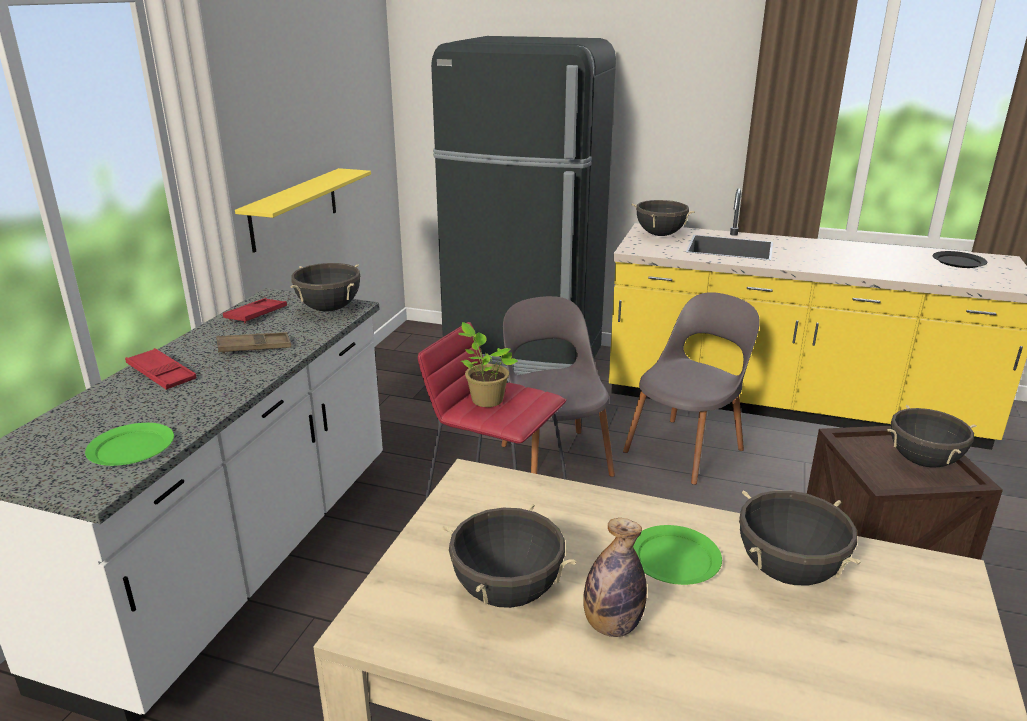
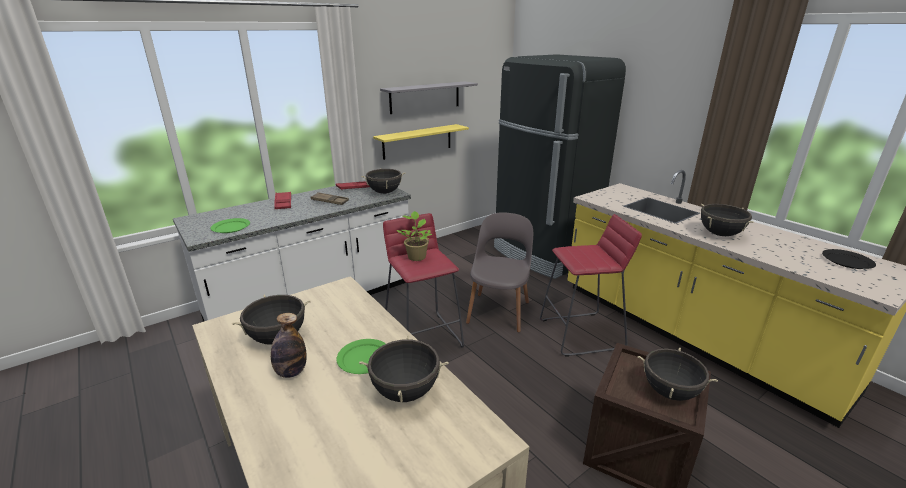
camera: 35 degrees right, 0 degrees up
grey chair [623,292,760,485] -> red stool [540,214,642,356]
black cooking pot [632,200,695,236] -> black cooking pot moved to [701,204,754,236]
none -> grey shelf [380,81,478,114]

